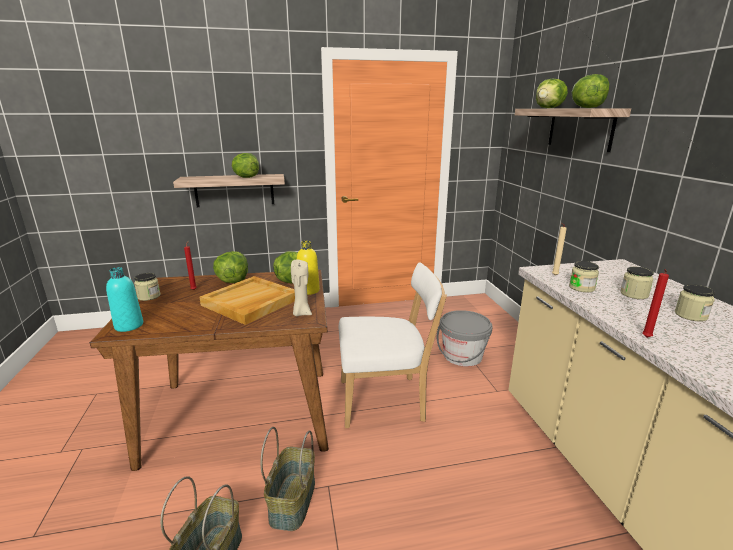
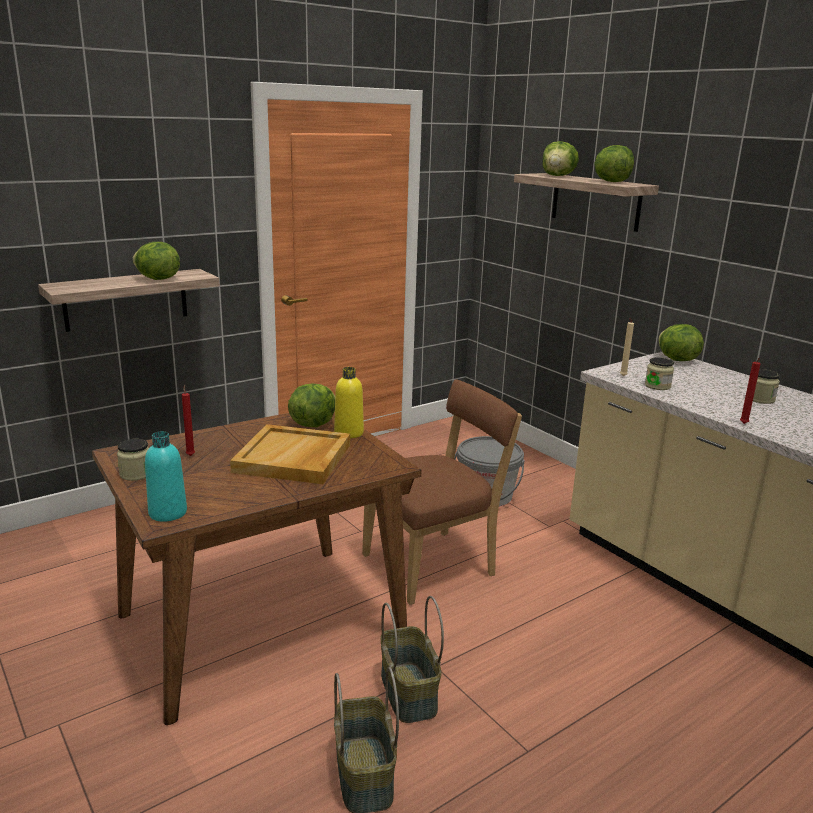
camera: 25 degrees left, 0 degrees up
lettuce [213,251,248,283] -> lettuce moved to [659,324,704,361]
beige candle [291,260,312,316] -> none
white chair [339,262,447,428] -> brown chair [362,379,522,605]
jar [620,267,654,299] -> none

